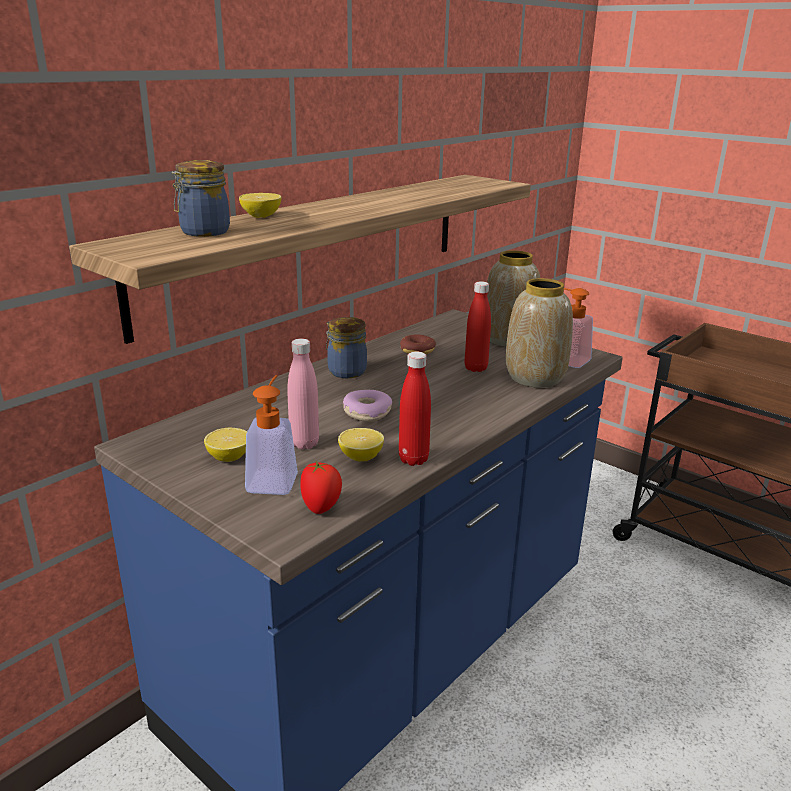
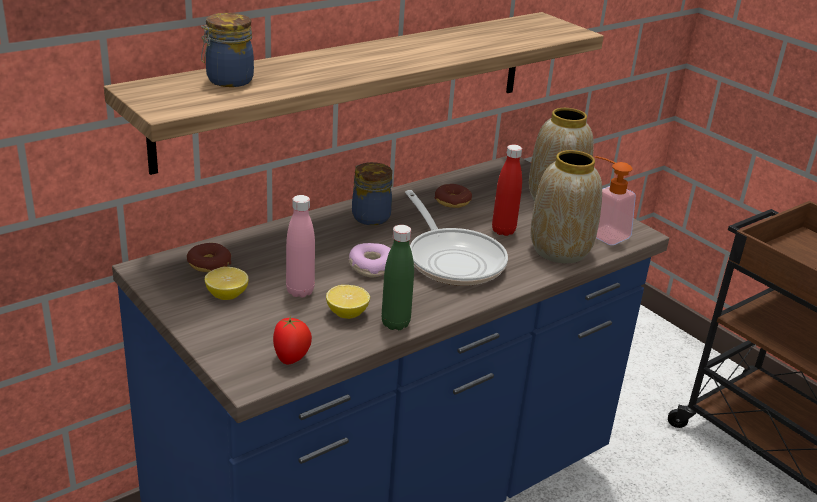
camera: 10 degrees right, 5 degrees up
lemon [239,193,282,218] -> none
soap dispenser [245,375,298,495] -> none
red bottle [399,352,431,466] -> green bottle [382,225,414,330]
none -> donut [187,243,231,272]
none -> frying pan [405,190,508,286]

